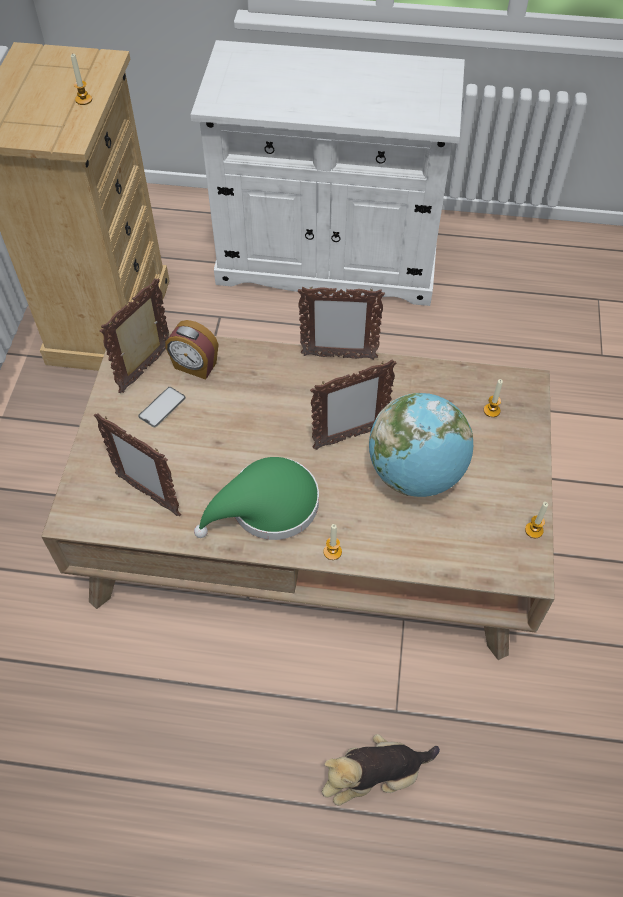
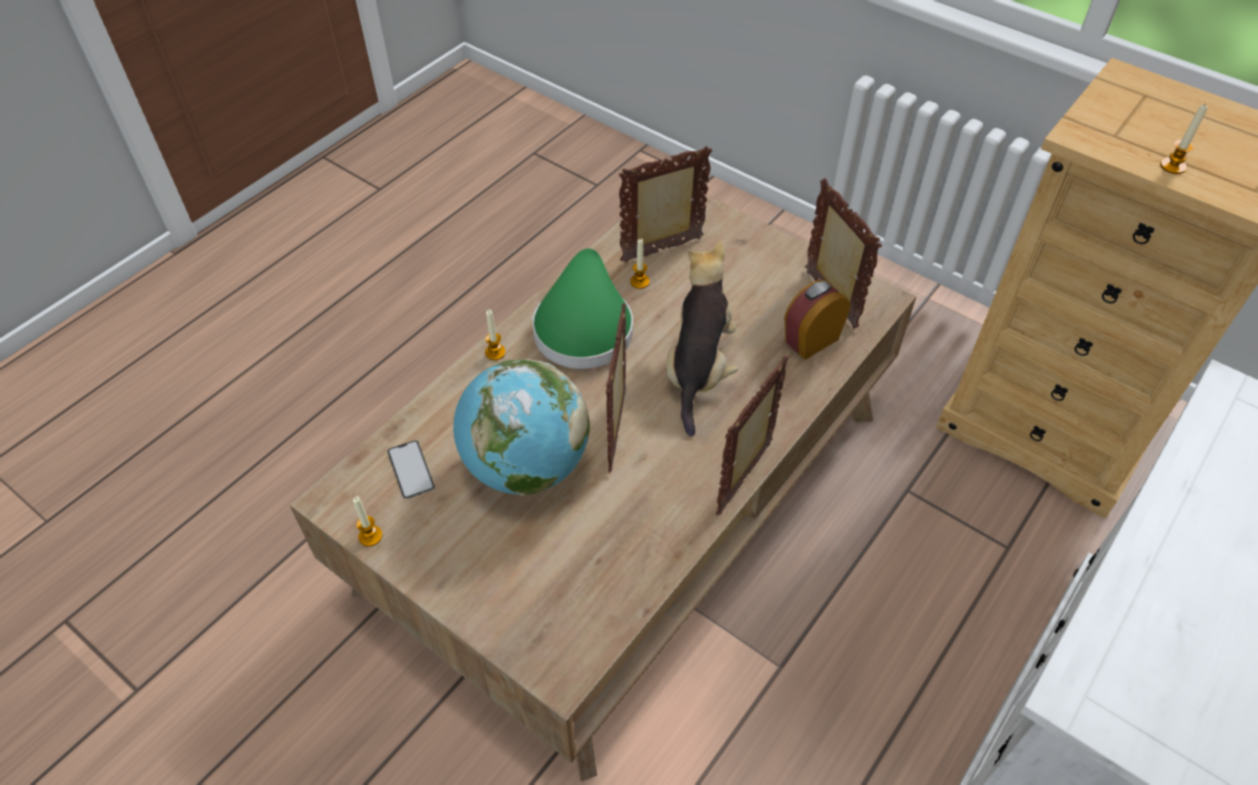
camera: 120 degrees right, 5 degrees down
phone [138,387,186,428] -> phone moved to [387,440,435,499]
plush toy [322,734,440,806] -> plush toy moved to [666,241,738,436]
candle [484,379,503,417] -> candle moved to [630,239,650,289]

